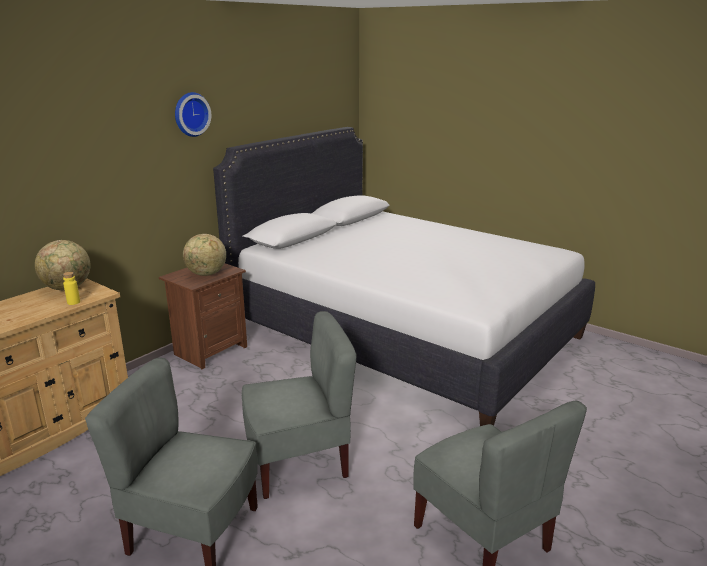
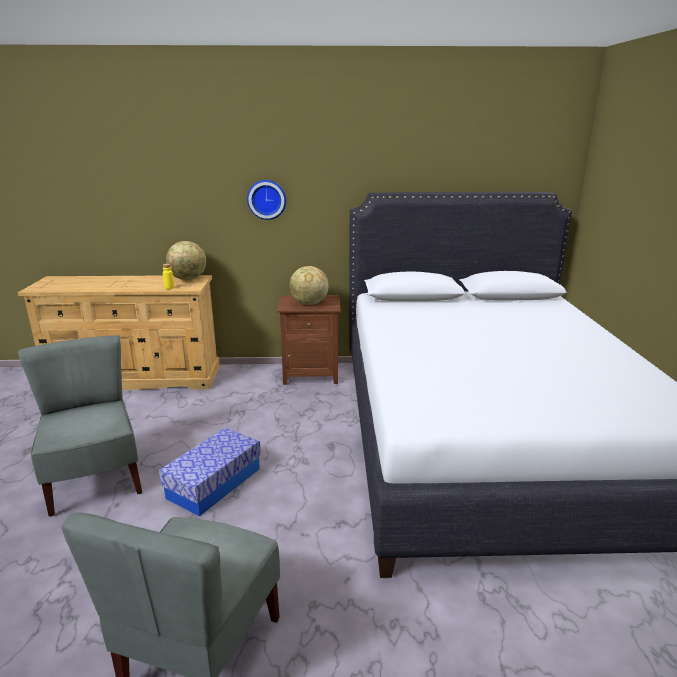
camera: 50 degrees right, 0 degrees up
wall clock [175,92,211,137] -> wall clock moved to [247,180,286,220]
grey chair [242,311,357,499] -> storage box [159,428,261,516]

